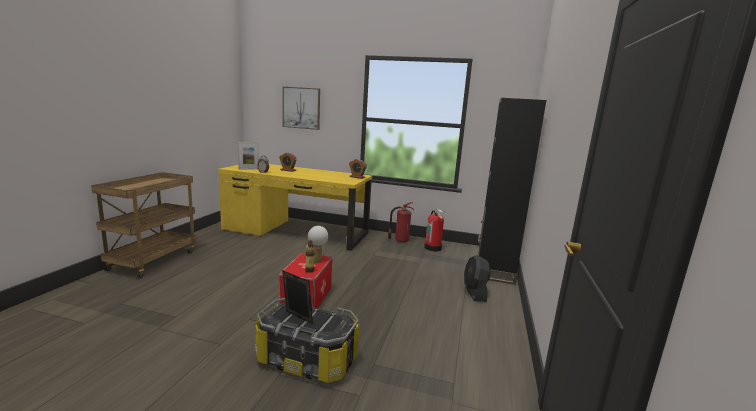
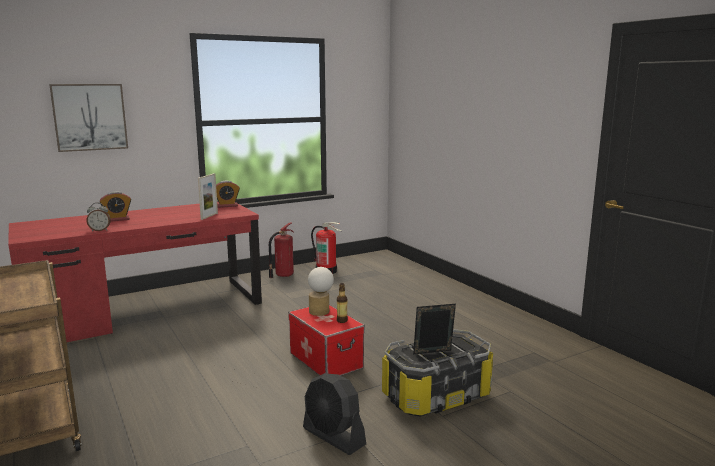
camera: 45 degrees left, 0 degrees up
yellow desk [218,164,372,251] -> red desk [8,202,262,342]
picture frame [238,142,259,170] -> picture frame moved to [198,173,218,220]
black fan [464,255,490,302] -> black fan moved to [303,373,366,455]
black bookcase [478,98,547,285] -> none

